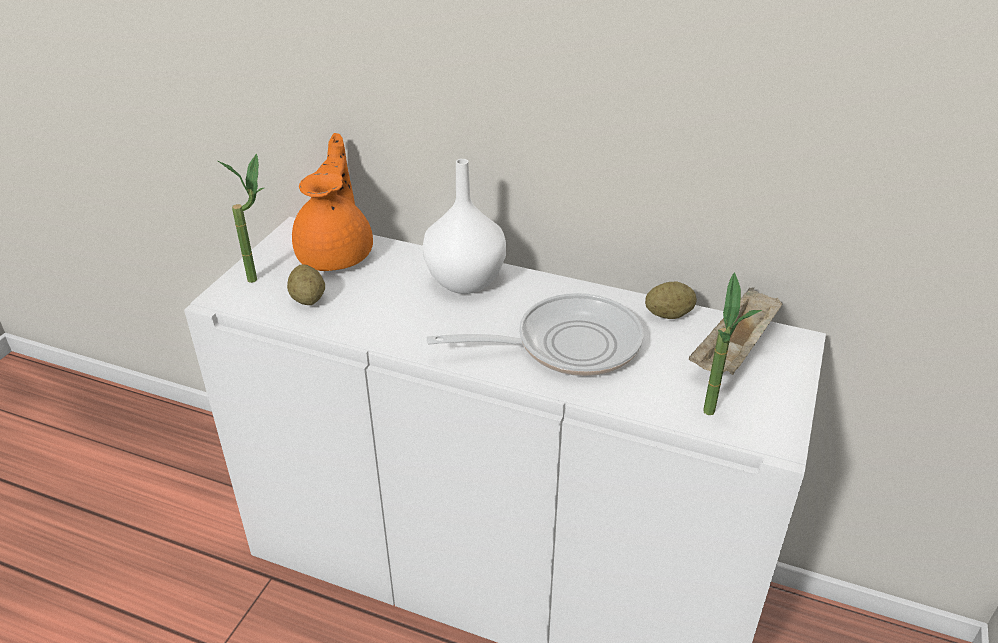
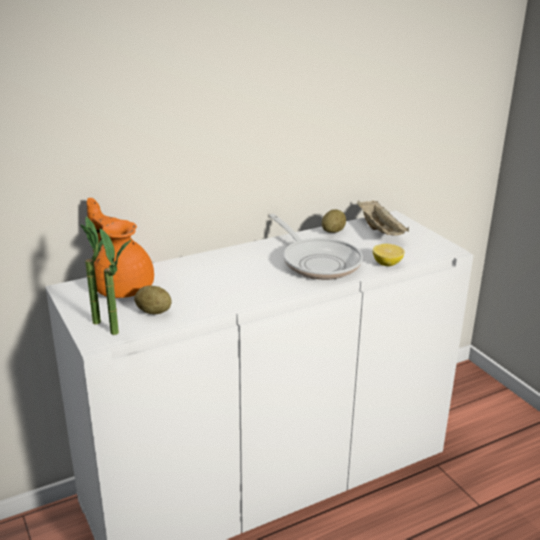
camera: 50 degrees left, 10 degrees down
white vase [423,159,506,294] -> none
frying pan [426,293,644,376] -> frying pan turned 120 degrees clockwise [269,214,363,280]
potted plant [703,272,762,415] -> potted plant moved to [100,228,132,335]
none -> lemon [373,244,405,266]

